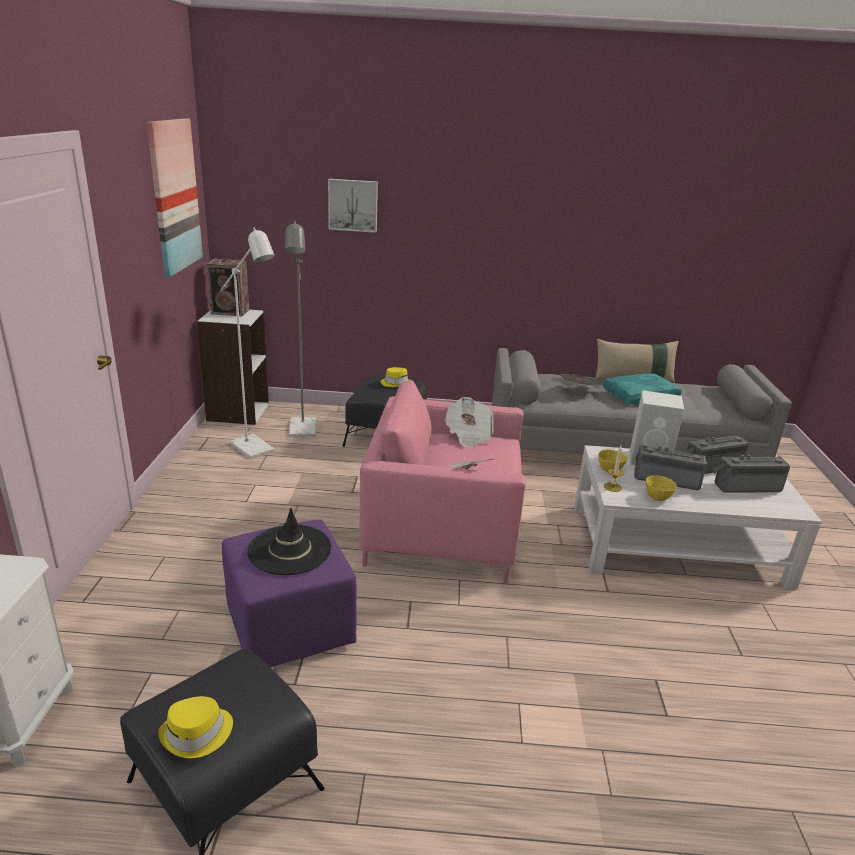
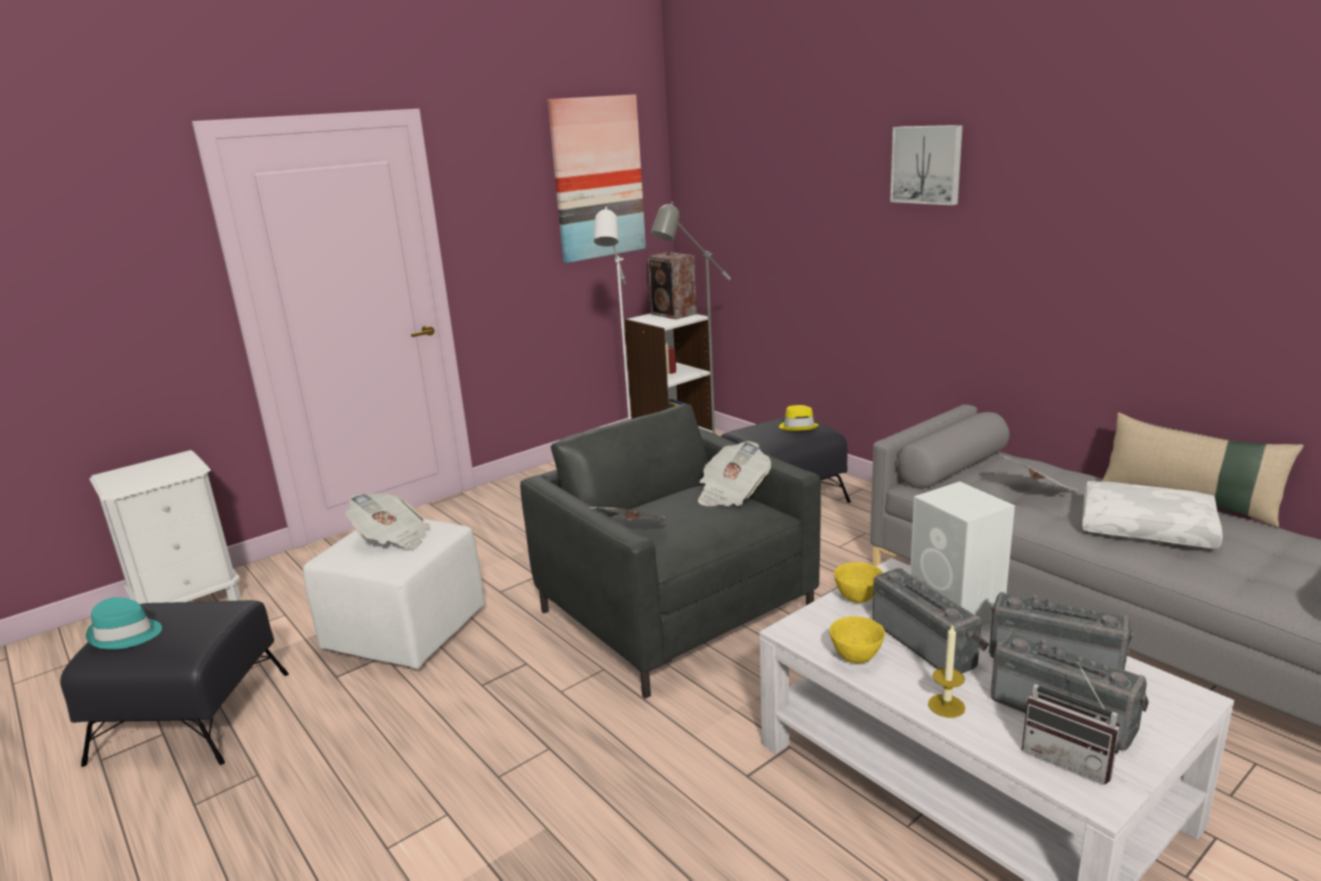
camera: 50 degrees right, 5 degrees down
yellow hat [158,696,233,759] -> turquoise hat [86,597,162,650]
purple ottoman [222,520,357,667] -> white ottoman [303,519,485,669]
black hat [247,508,331,575] -> newspaper [346,493,429,549]
picture [328,179,378,233] -> picture moved to [890,125,963,205]
pink armchair [359,380,526,583] -> grey armchair [520,404,821,699]
turquoise pillow [603,373,682,405] -> white pillow [1082,481,1223,548]
candle [604,446,624,492] -> candle moved to [928,624,965,718]
none -> radio [1022,662,1121,784]

